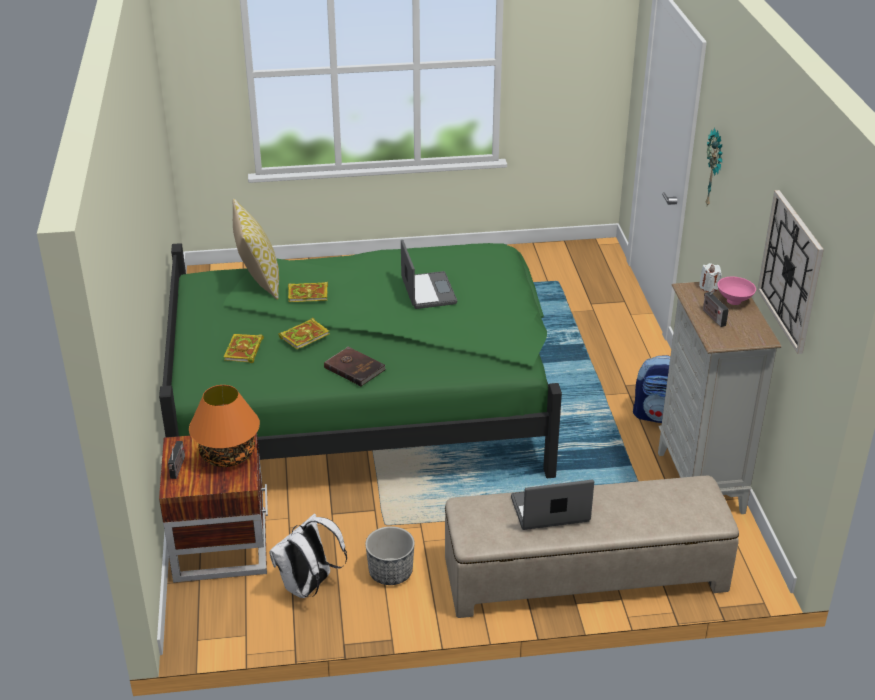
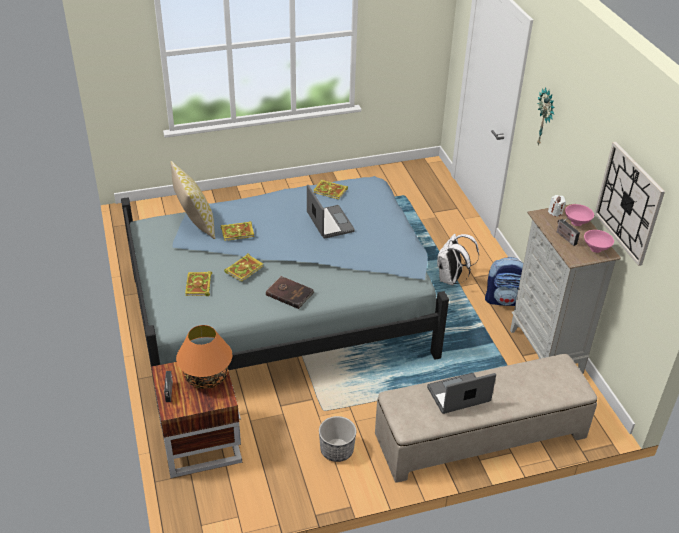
camera: 10 degrees left, 5 degrees up
green bed [159,243,562,478] -> blue bed [121,176,449,412]
white backpack [269,513,347,598] -> white backpack moved to [437,234,479,285]
none -> book [314,179,348,199]
none -> pink bowl [584,230,614,253]

